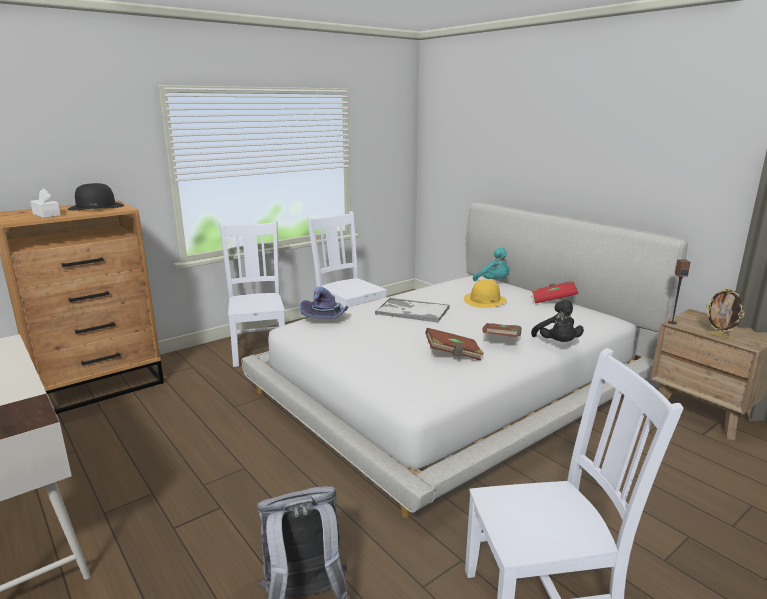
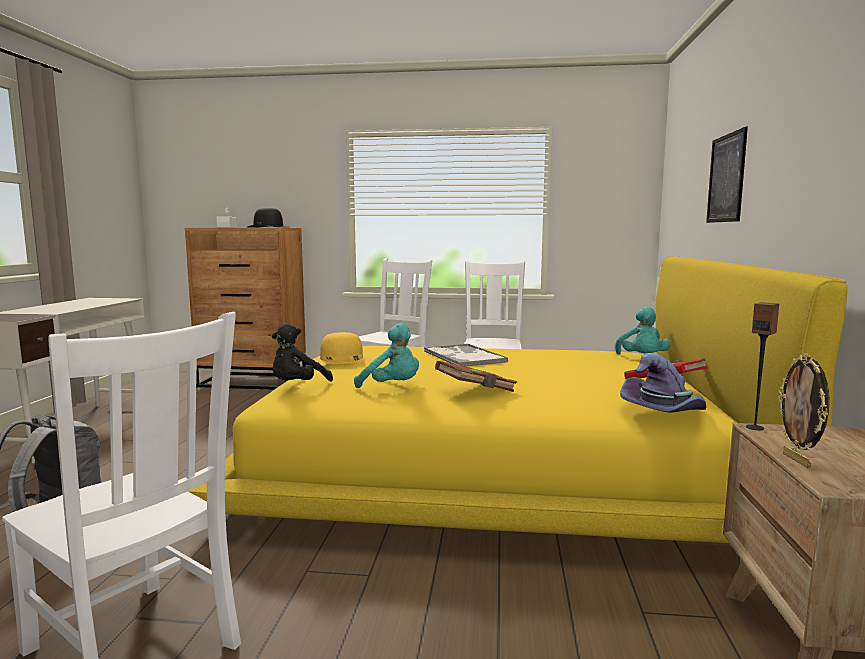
camera: 45 degrees right, 10 degrees down
white bed [241,203,688,518] -> yellow bed [188,256,847,543]
purple hat [300,286,348,319] -> purple hat moved to [620,353,706,413]
brown book [425,328,484,361] -> turquoise plush toy [354,323,419,388]
yellow hat [464,279,507,308] -> yellow hat moved to [312,332,372,365]
black plush toy [531,300,584,342] -> black plush toy moved to [272,323,333,382]
none -> picture [706,127,748,223]

